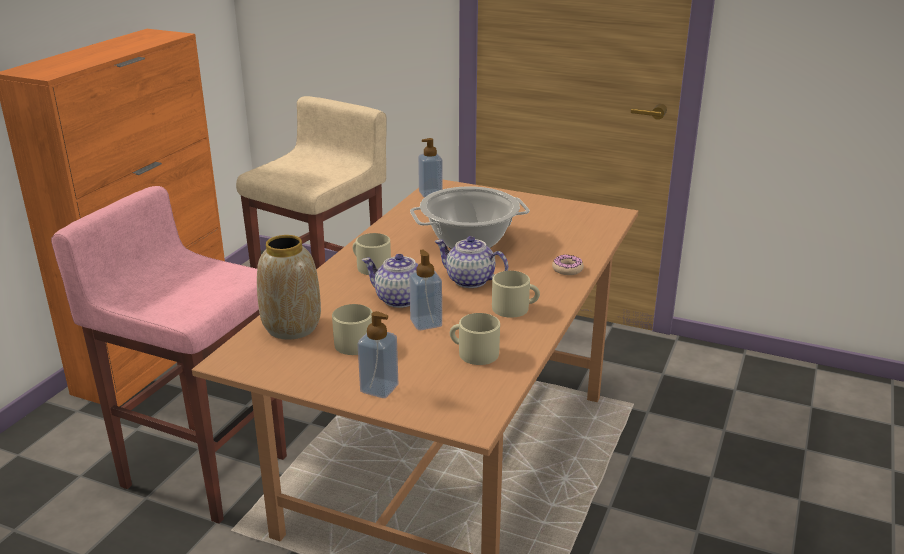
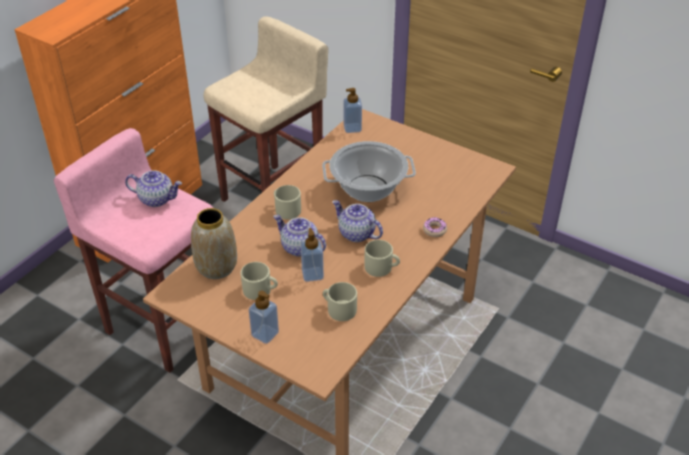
camera: 10 degrees right, 15 degrees up
none -> teapot [125,170,182,207]

